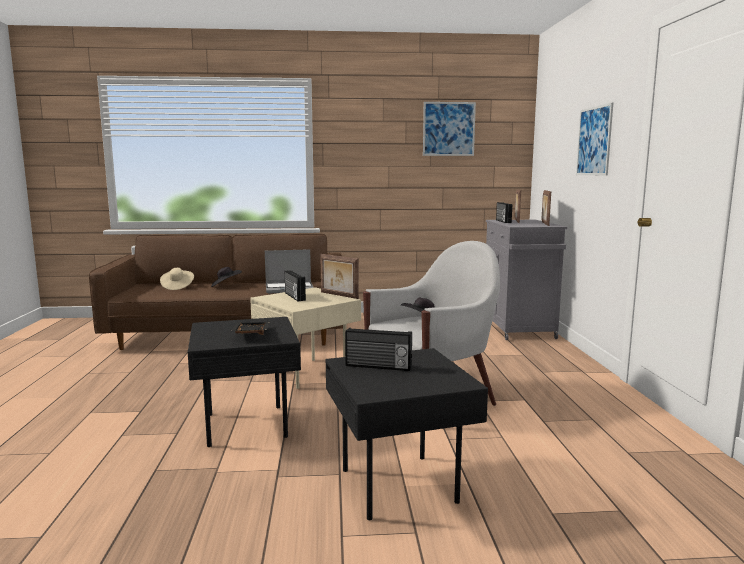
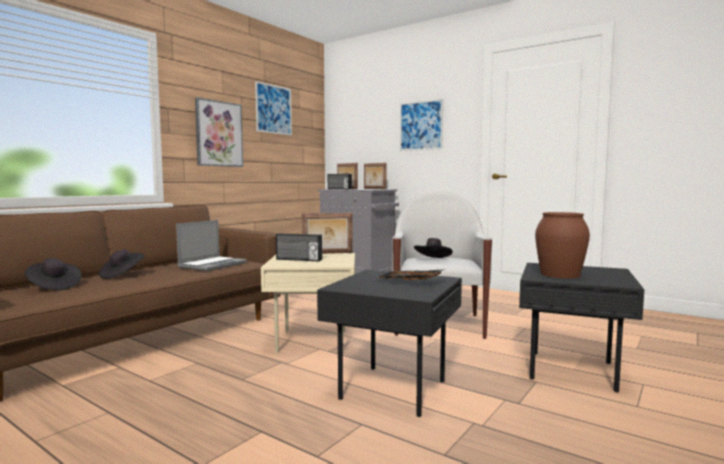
camera: 50 degrees left, 5 degrees down
beige hat [160,268,194,290] -> black hat [25,258,82,290]
radio [345,328,412,371] -> brown vase [535,212,590,279]
none -> picture [195,97,243,167]

